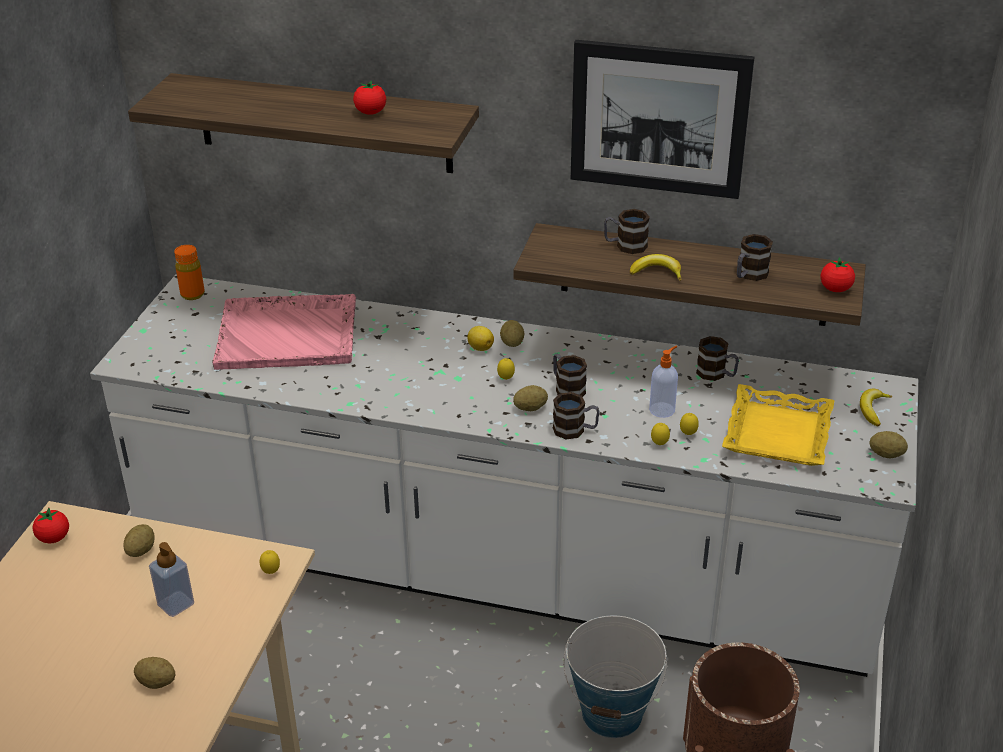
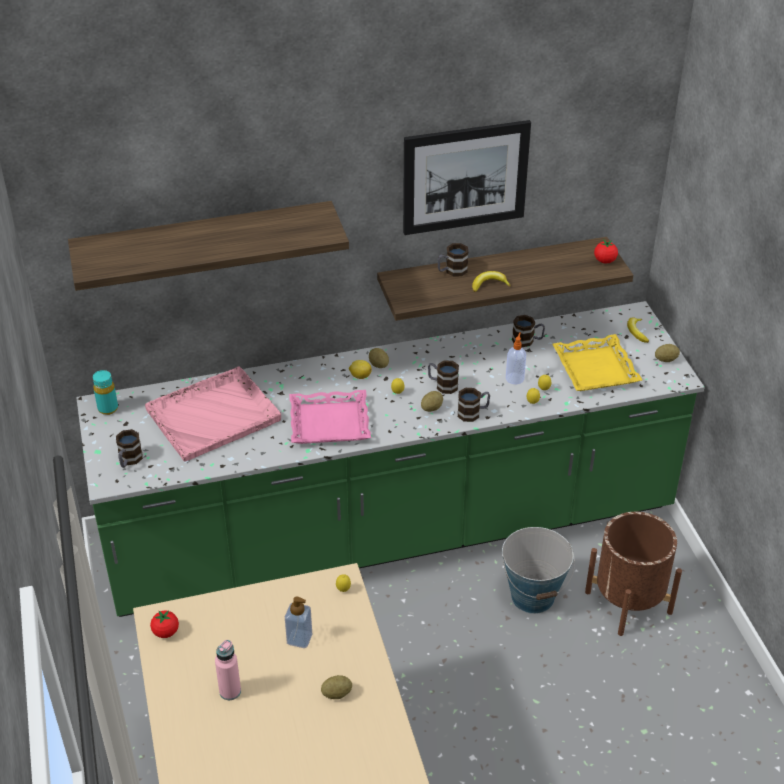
camera: 30 degrees left, 5 degrees up
white counter [90,274,918,677] -> green counter [76,301,705,617]
potato [123,524,155,557] -> none
orange bottle [174,245,205,300] -> turquoise bottle [93,370,118,415]
tomato [353,81,386,115] -> none
mug [737,234,773,281] -> mug moved to [116,429,143,468]
none -> pink bottle [215,640,241,700]
none -> pink tray [289,390,371,444]

